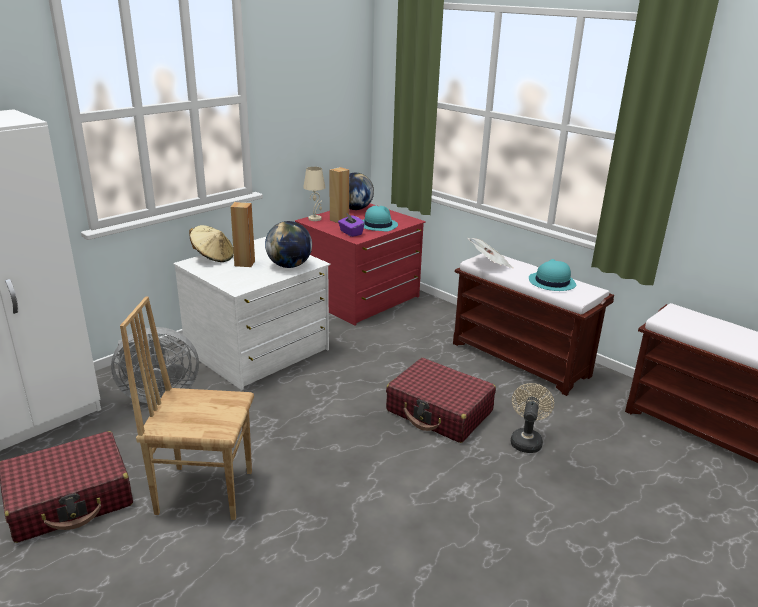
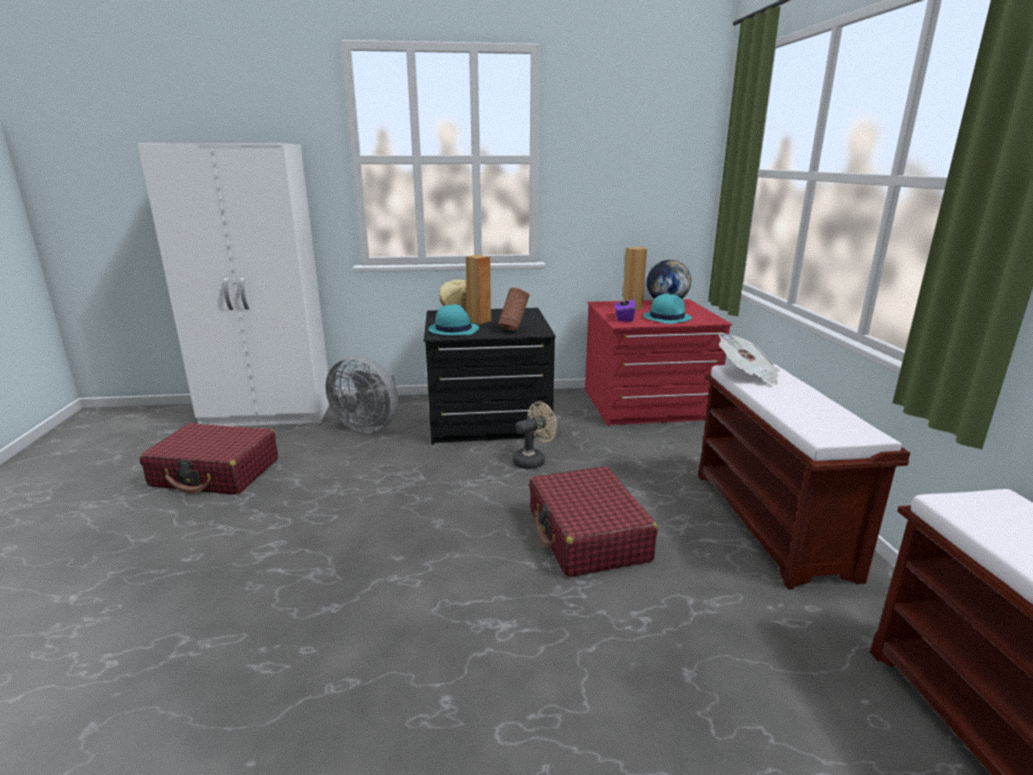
camera: 40 degrees right, 5 degrees down
brown chair [120,296,254,520] -> none
white dresser [173,237,331,390] -> black dresser [424,308,556,445]
globe [265,221,312,268] -> brown vase [498,288,529,331]
beige table lamp [303,167,326,221] -> none
beige fan [511,383,554,453] -> beige fan moved to [513,402,557,469]
turquoise hat [529,259,576,291] -> turquoise hat moved to [428,304,479,335]

